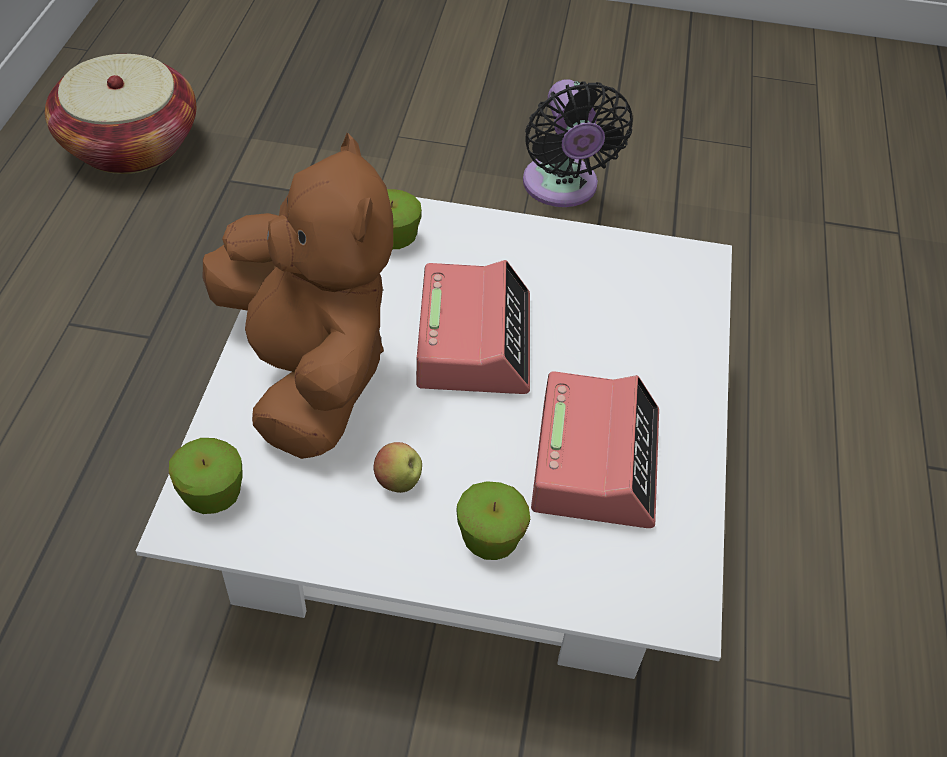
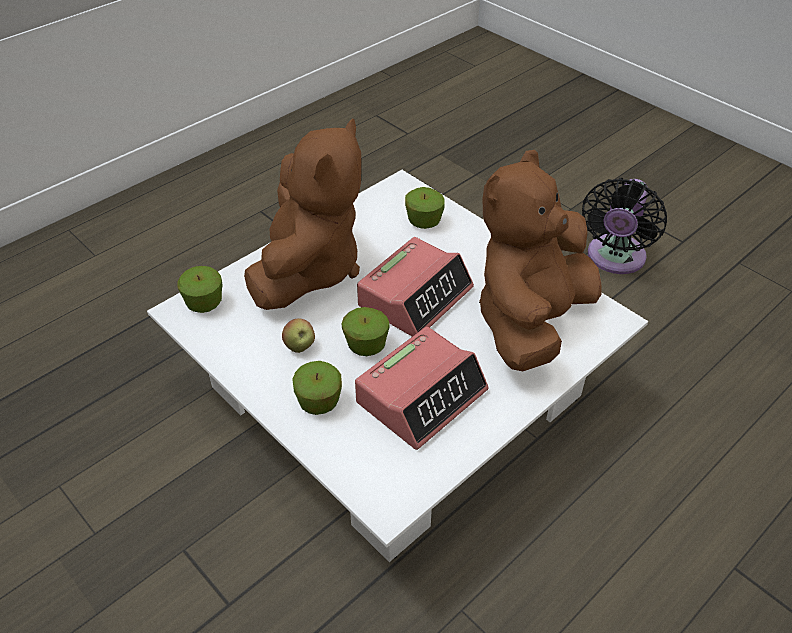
camera: 40 degrees right, 5 degrees down
basket [45,54,196,174] -> none
none -> apple [341,307,389,356]
none -> brown plush toy [479,150,602,371]

